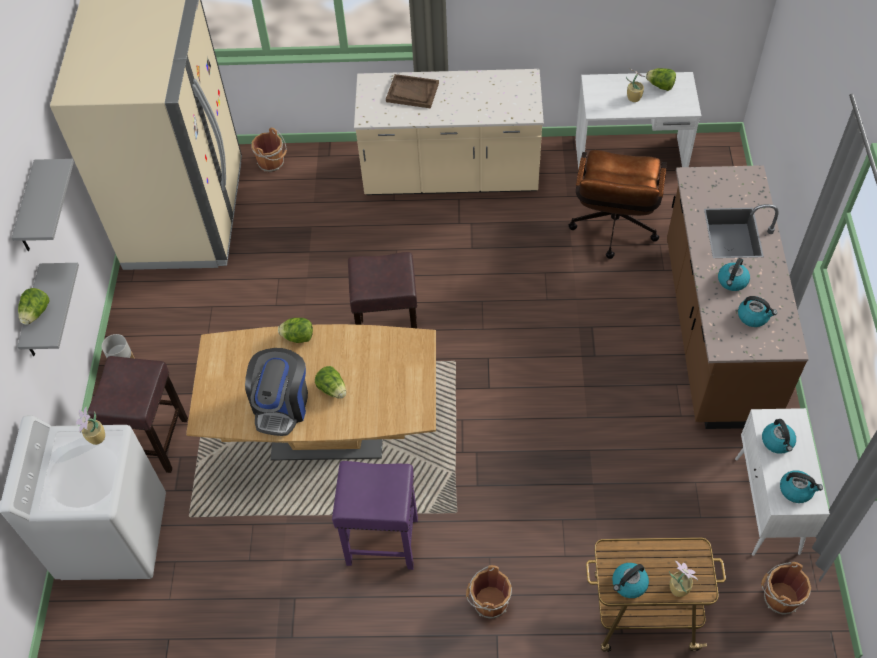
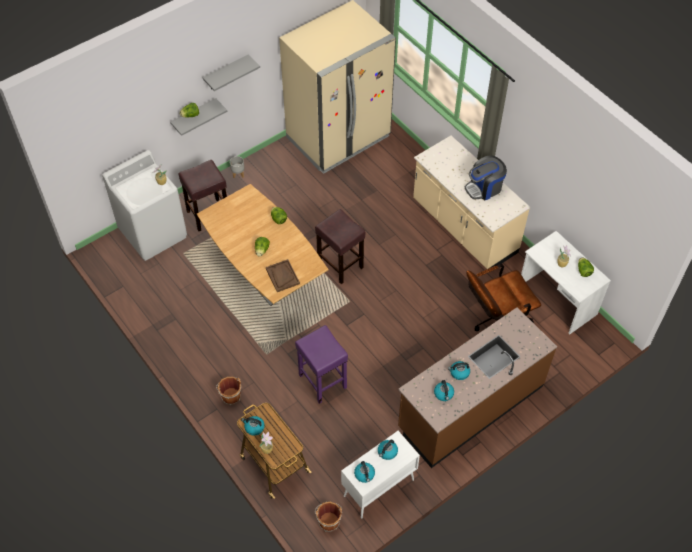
camera: 50 degrees right, 0 degrees up
coffee machine [245,348,308,436] -> coffee machine moved to [465,155,507,200]
brown bucket [251,128,287,173] -> none
purple stool [332,461,418,570] -> purple stool moved to [295,325,348,404]
brown tray [386,74,439,108] -> brown tray moved to [266,259,300,292]

